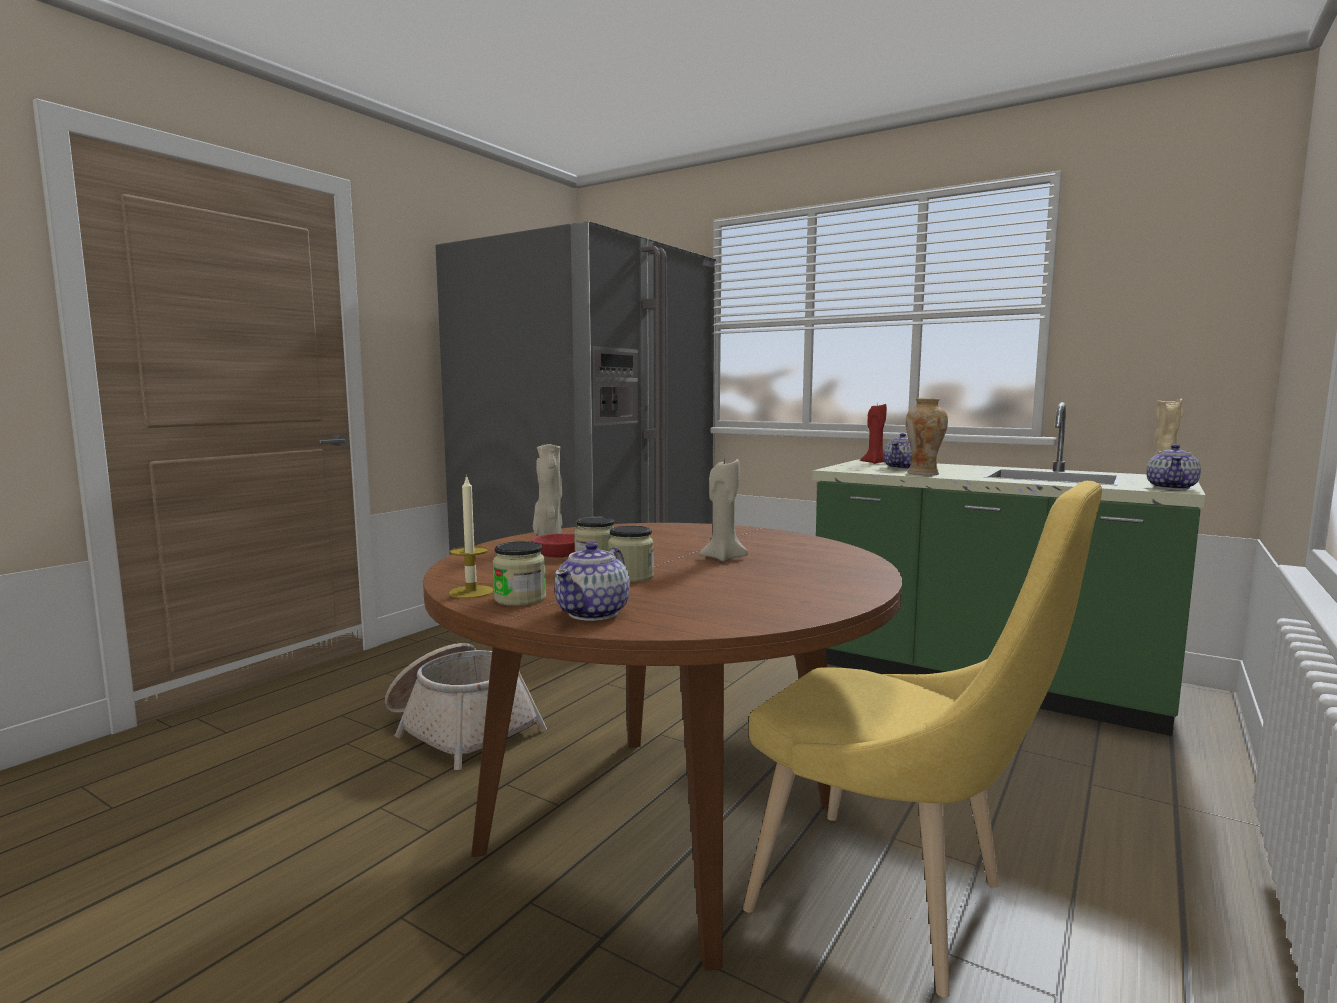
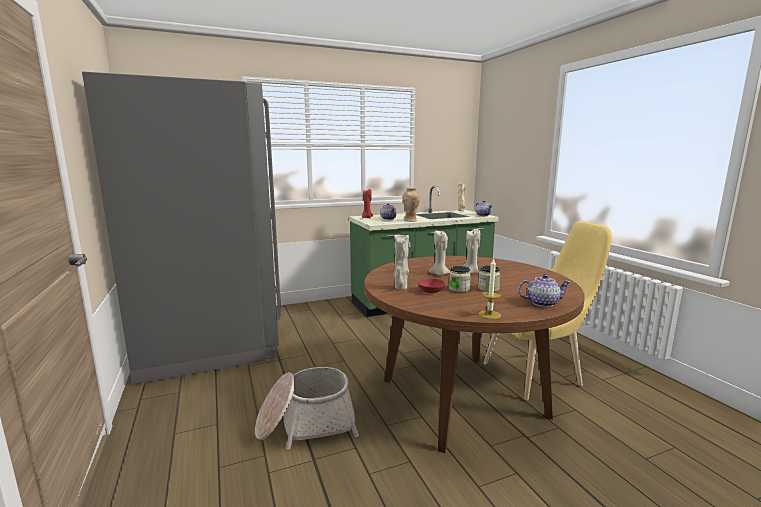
camera: 55 degrees left, 5 degrees up
jar [493,541,546,606] -> none
teapot [554,542,630,621] -> teapot turned 60 degrees counterclockwise [518,274,571,307]
none -> beige candle [429,231,450,276]

